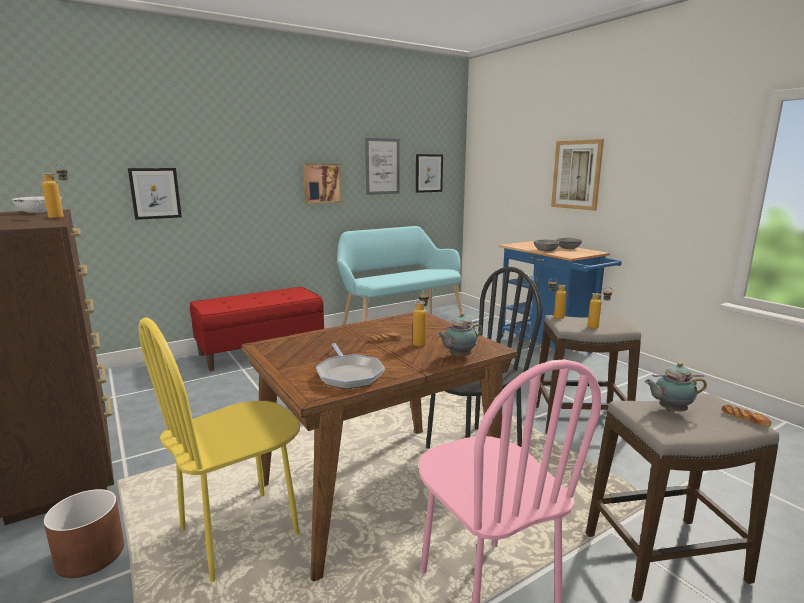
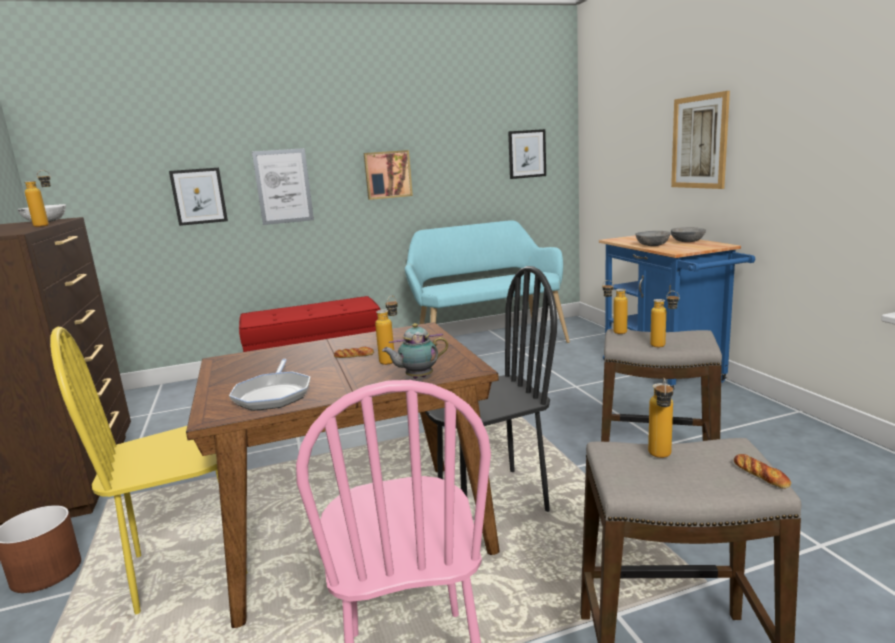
camera: 15 degrees right, 0 degrees up
picture [365,138,400,195] -> picture moved to [252,148,314,225]
teapot [645,362,707,411] -> bottle [648,378,673,458]

